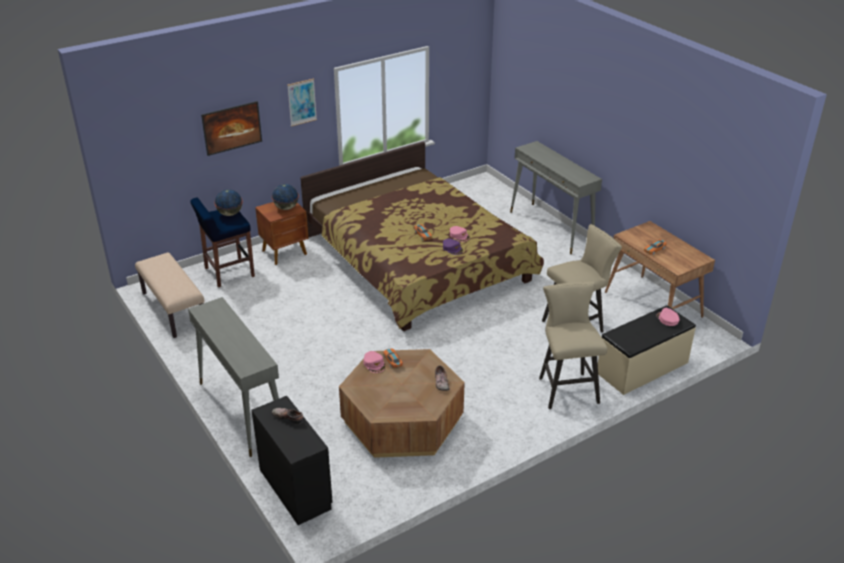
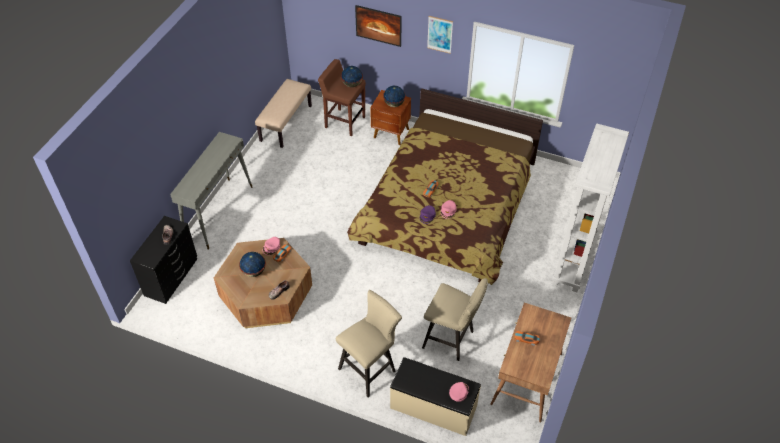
camera: 55 degrees right, 15 degrees up
blue stool [190,197,255,287] -> brown stool [318,59,366,136]
grey console table [510,141,602,254] -> white bookcase [552,123,629,292]
none -> globe [239,252,266,277]

